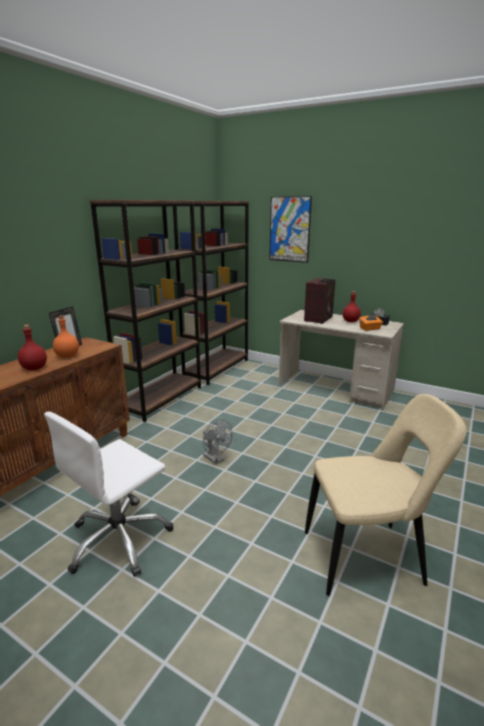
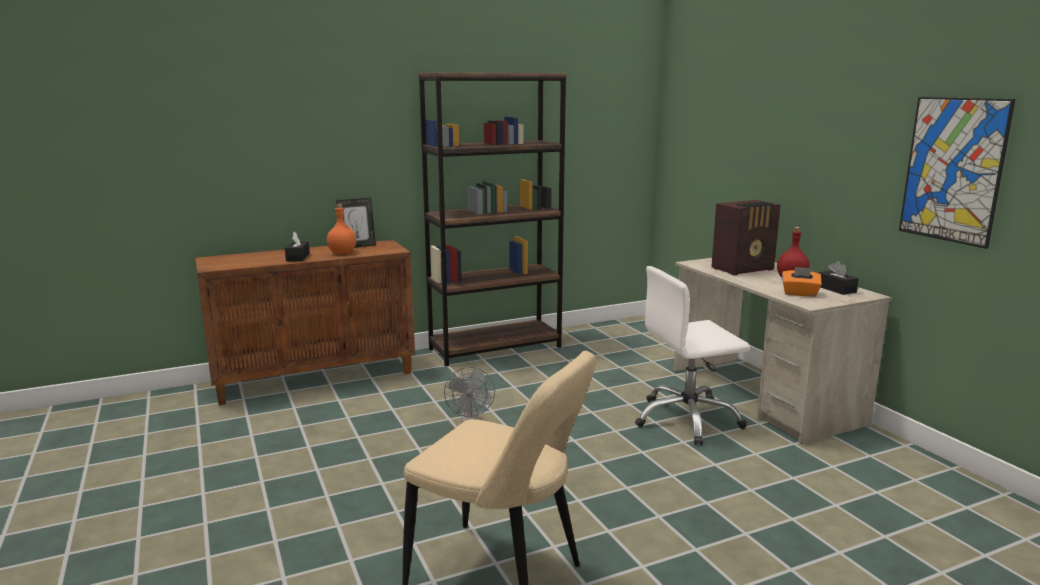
camera: 35 degrees right, 5 degrees down
red bottle [18,325,47,370] -> black tissue box [285,232,310,262]
white office chair [44,411,174,577] -> white office chair moved to [635,266,750,445]
brown bookcase [173,201,249,385] -> none
picture [269,196,312,263] -> picture moved to [899,97,1015,249]

